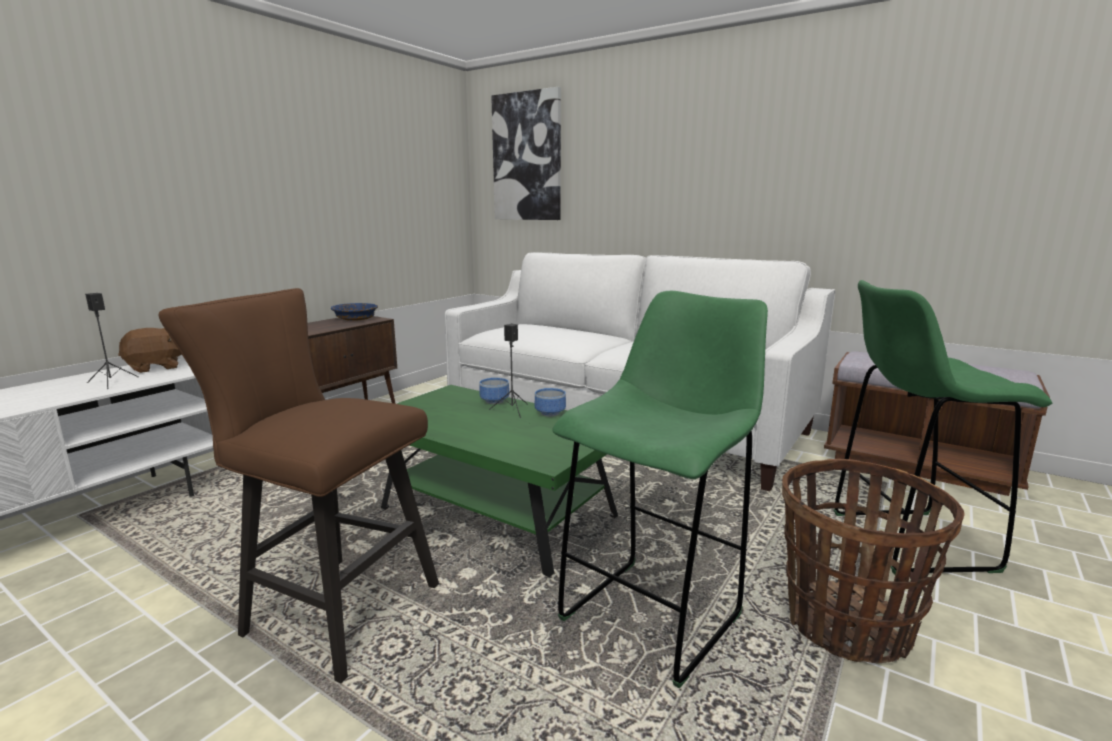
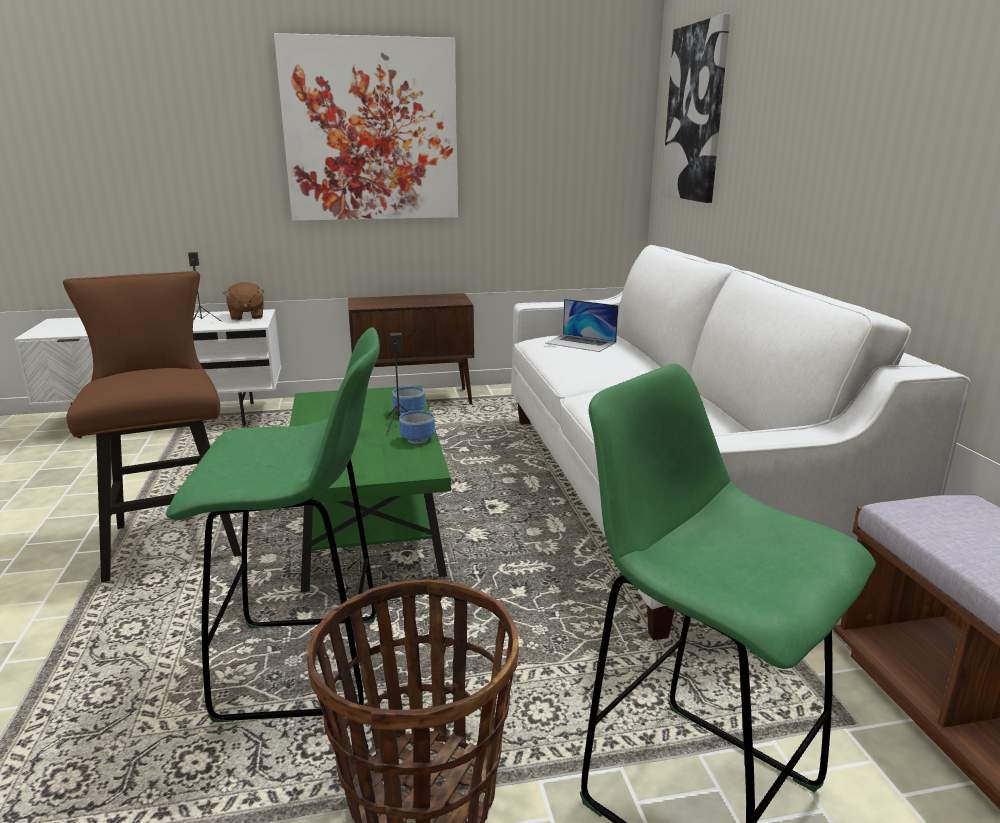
camera: 45 degrees right, 5 degrees up
brown plush toy [118,328,182,373] -> brown plush toy turned 60 degrees clockwise [223,282,264,320]
blue bowl [331,303,378,321] -> none
none -> picture [274,33,458,221]
none -> laptop [545,299,618,352]

